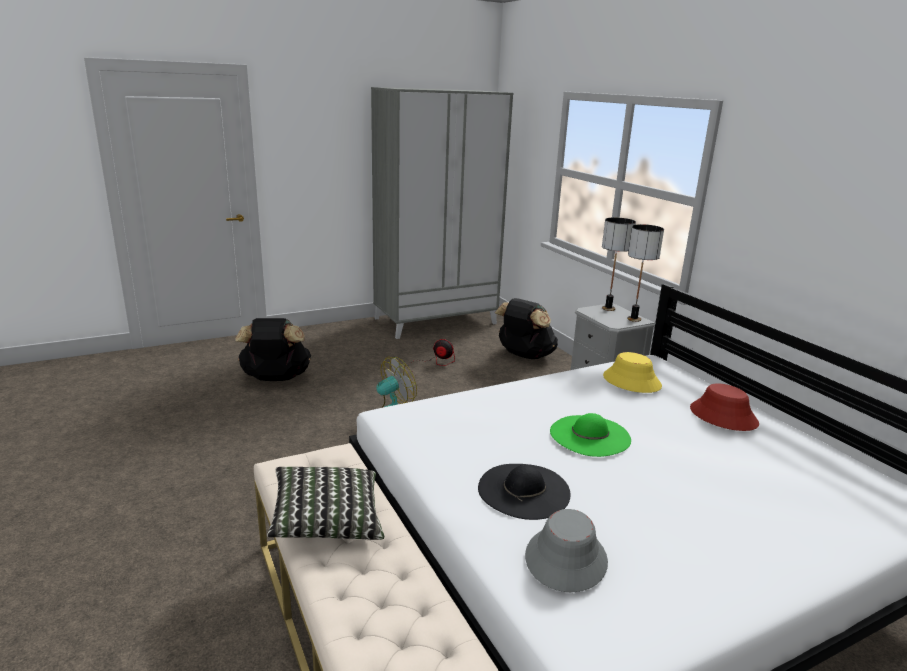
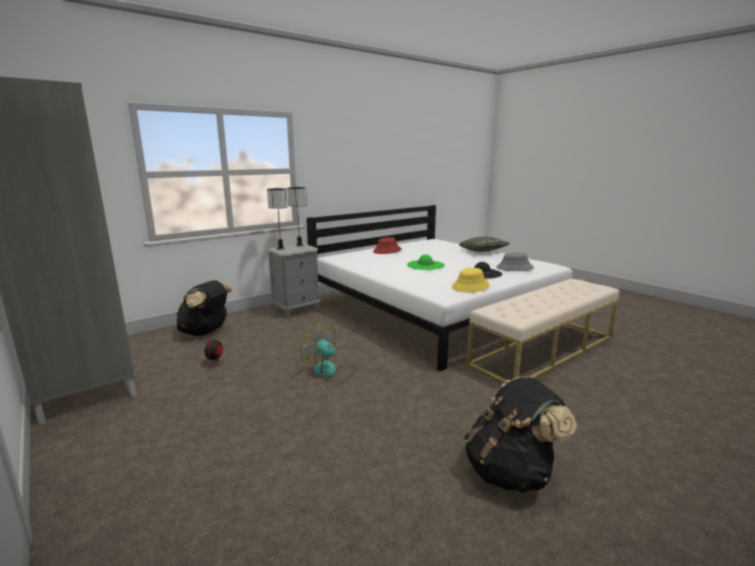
camera: 100 degrees left, 5 degrees down
black backpack [235,318,311,381] -> black backpack moved to [464,377,577,493]
pillow [267,467,385,540] -> pillow moved to [459,236,510,252]
yellow hat [603,352,662,393] -> yellow hat moved to [452,268,490,292]

